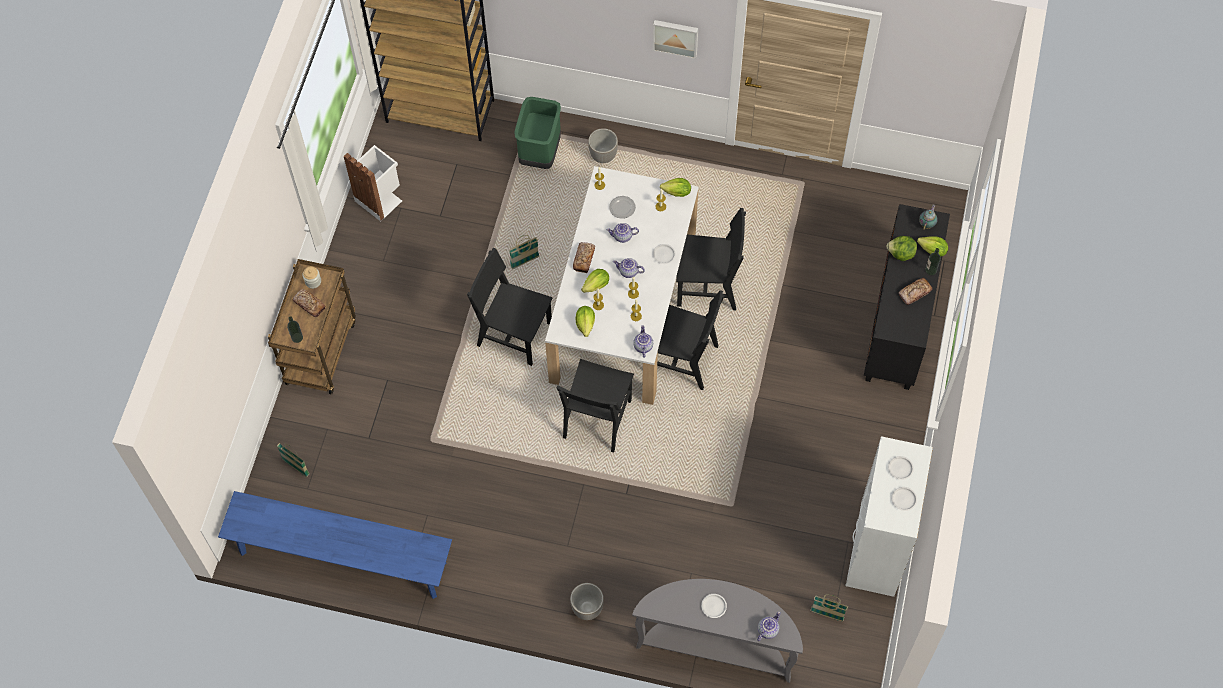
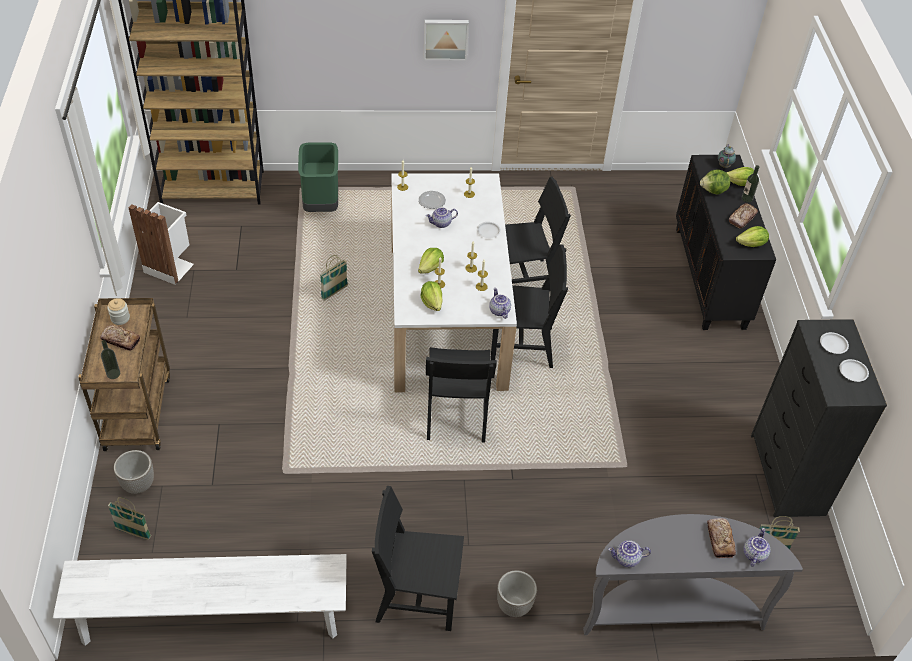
camera: 20 degrees left, 15 degrees down
blue bench [218,491,452,599] -> white bench [53,554,347,646]
black chair [467,248,552,366] -> black chair moved to [372,486,464,631]
bread [573,242,595,273] -> bread moved to [707,518,736,558]
planter [588,128,618,163] -> planter moved to [114,450,154,494]
teapot [613,258,645,278] -> teapot moved to [608,540,651,567]
lettuce [660,178,691,197] -> lettuce moved to [736,226,769,247]
white plate [701,594,727,618] -> none
white dresser [846,436,933,597] -> black dresser [751,319,887,517]

